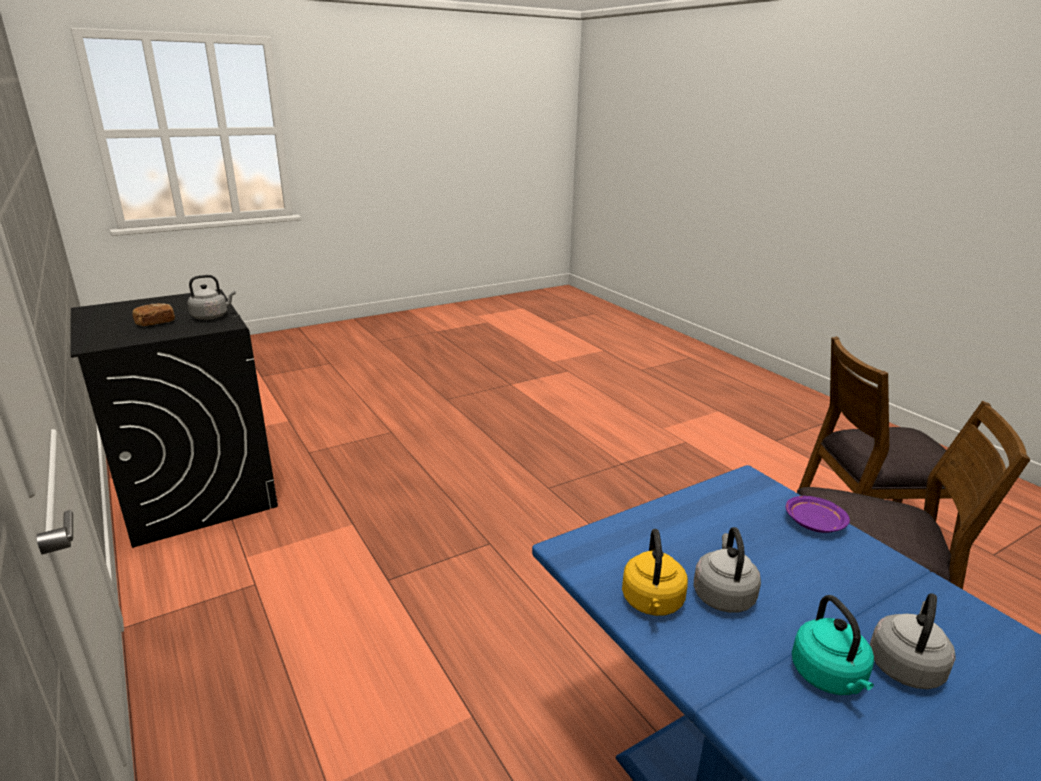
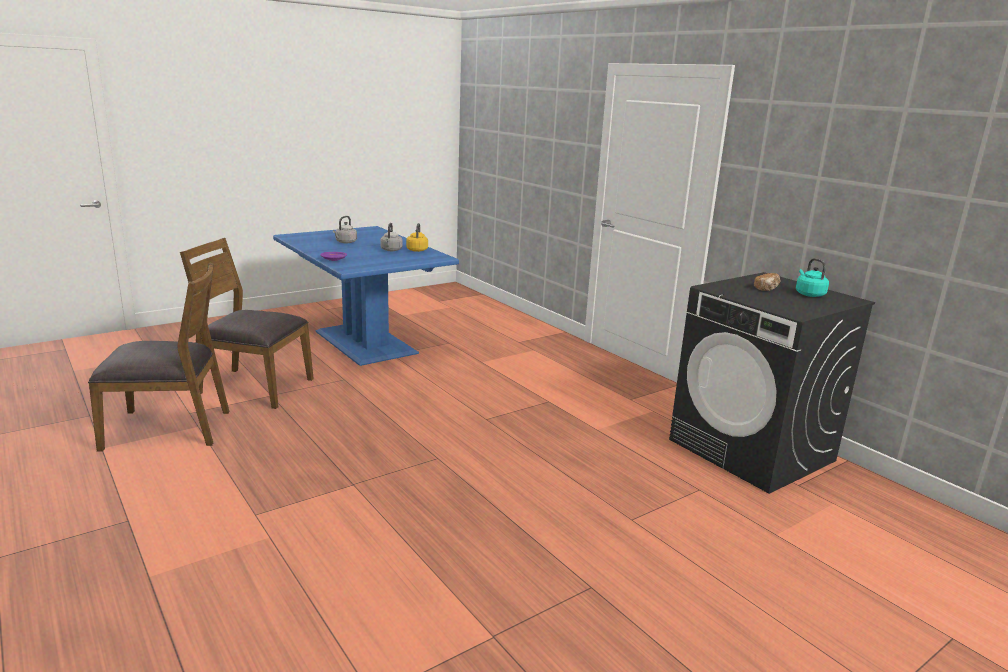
camera: 175 degrees right, 5 degrees down
grey kettle [187,275,236,320] -> none
turquoise kettle [792,595,874,695] -> turquoise kettle moved to [796,258,829,297]

